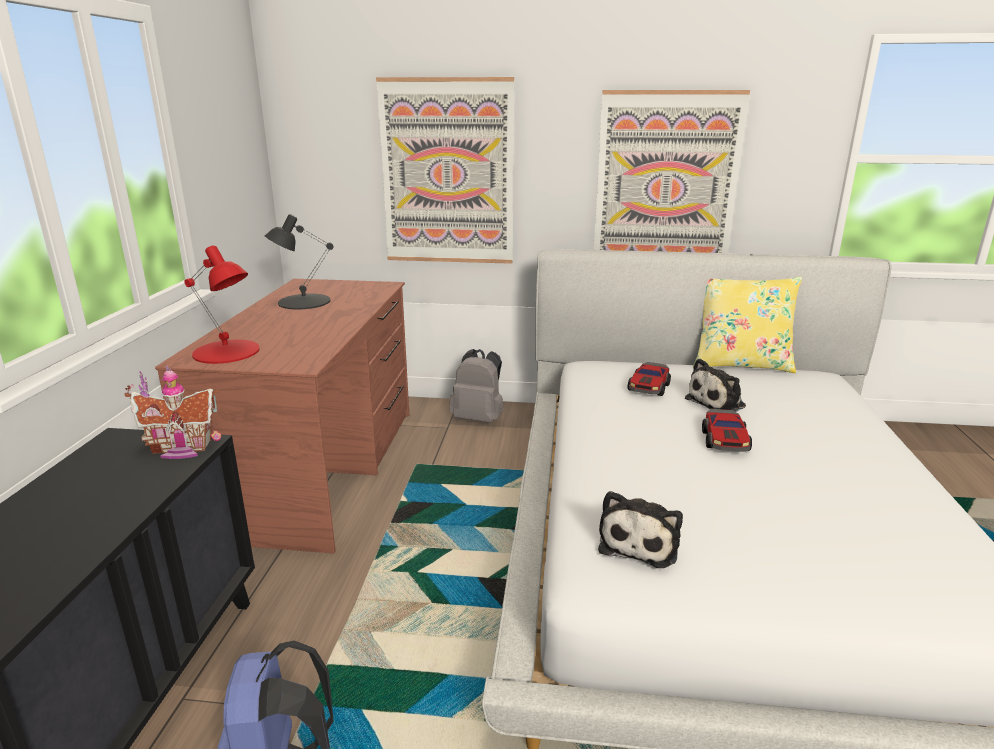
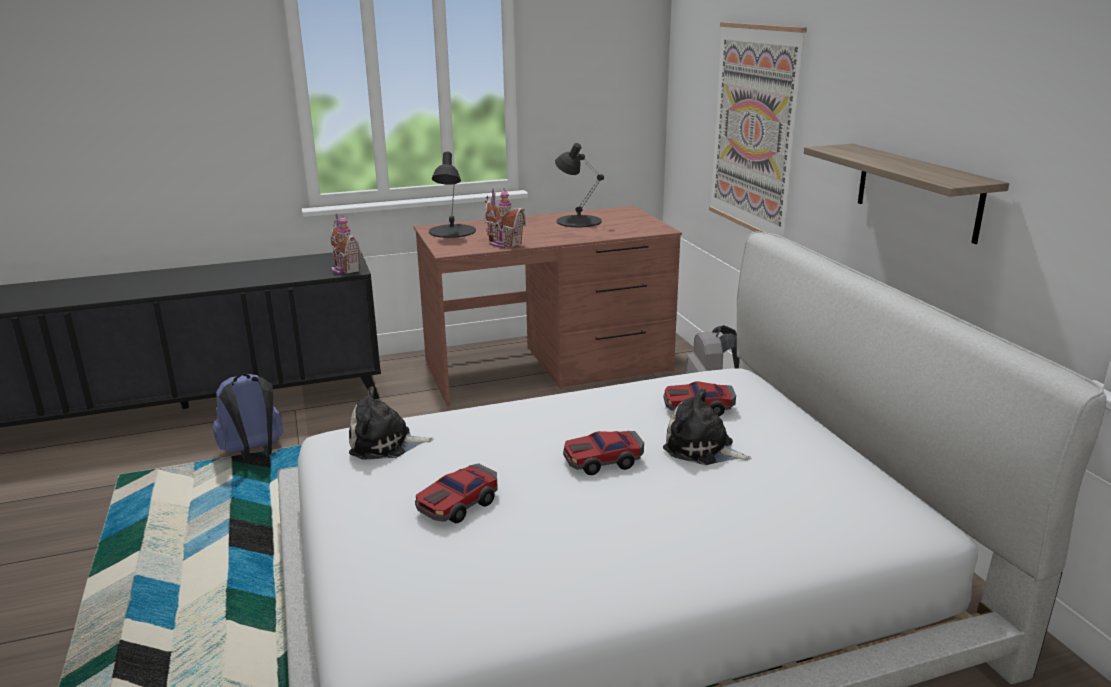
camera: 65 degrees right, 0 degrees up
red table lamp [184,245,260,364] -> black table lamp [429,151,476,238]
picture [593,90,750,253] -> shelf [804,144,1009,244]
yellow pillow [693,277,802,373] -> none
none -> toy car [415,463,498,523]
none -> toy house [484,188,526,248]

